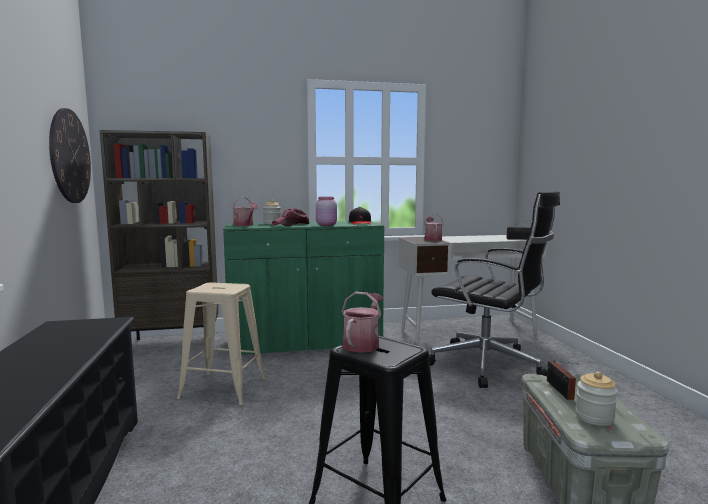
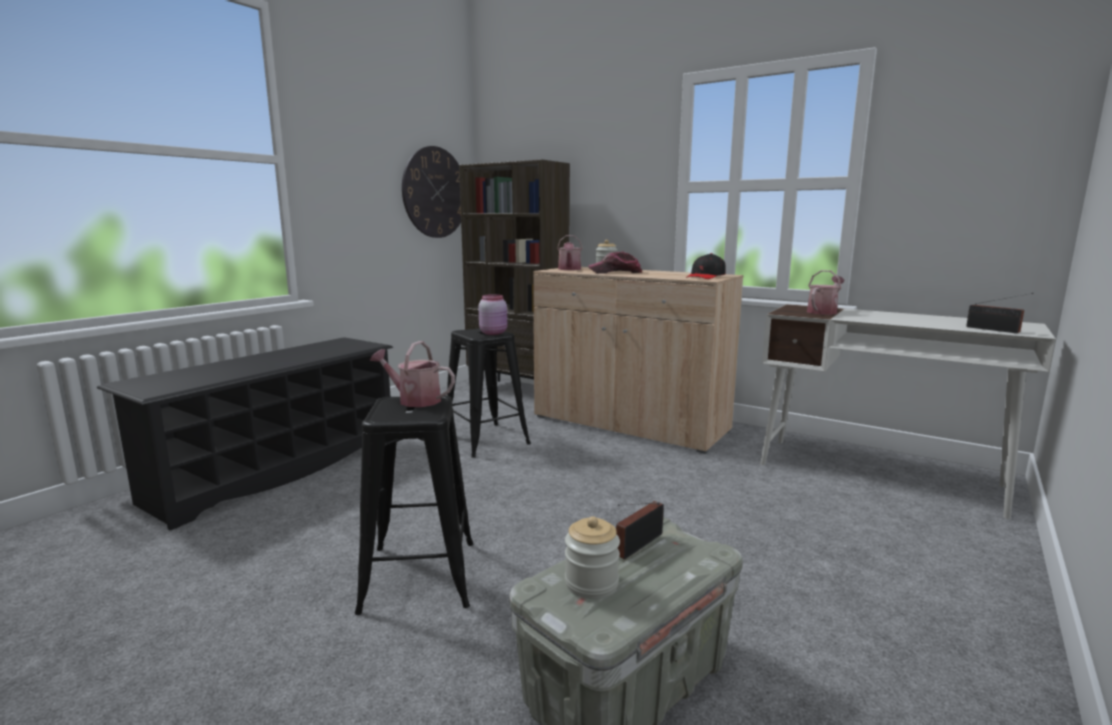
camera: 45 degrees right, 5 degrees up
beige stool [177,282,266,405] -> black stool [447,328,531,458]
green cabinet [223,221,384,356] -> beige cabinet [533,267,743,454]
pink jar [316,197,337,226] -> pink jar moved to [478,294,507,335]
watering can [342,292,383,352] -> watering can turned 135 degrees counterclockwise [370,341,455,407]
black office chair [429,191,560,388] -> none

